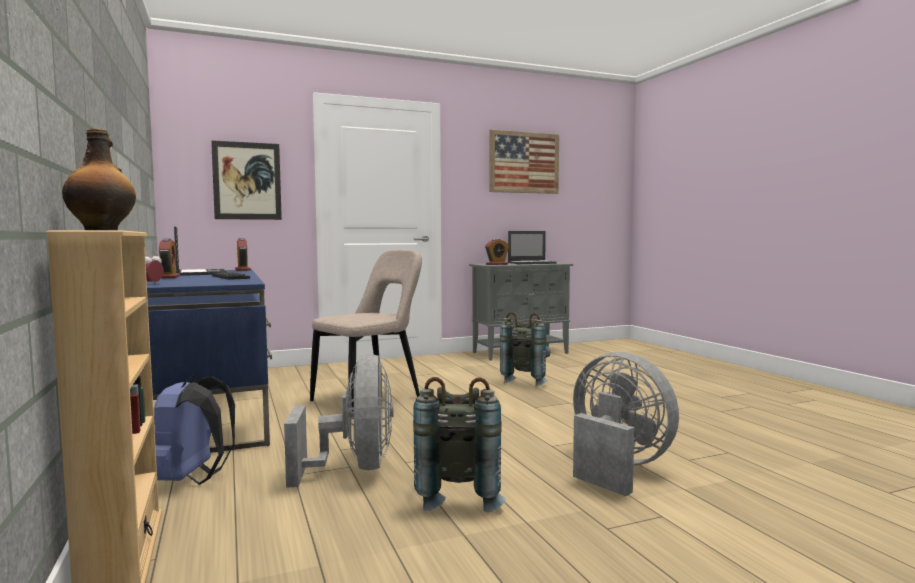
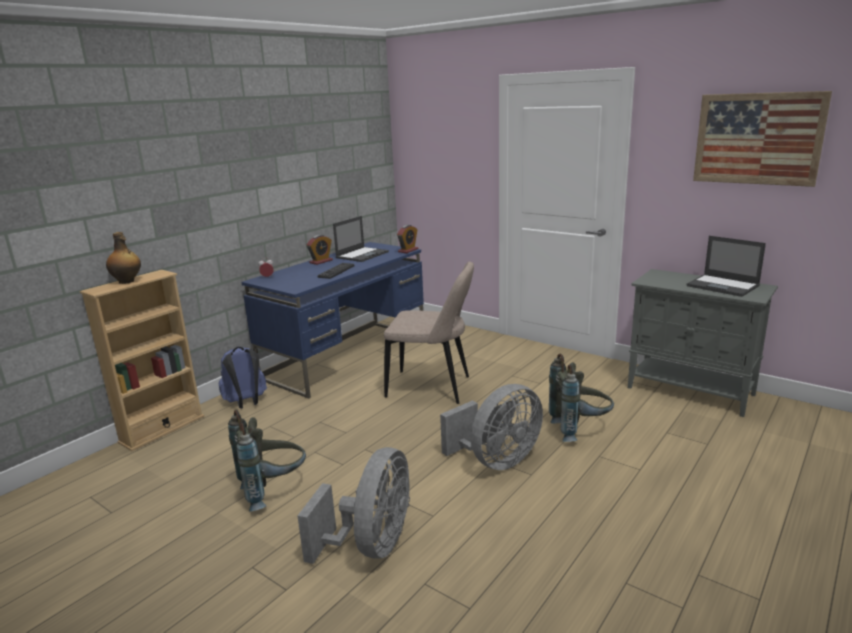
camera: 60 degrees right, 15 degrees up
picture [211,140,282,220] -> none
grey fan [284,354,393,488] -> grey fan moved to [440,384,543,470]
alarm clock [485,239,509,265] -> none

